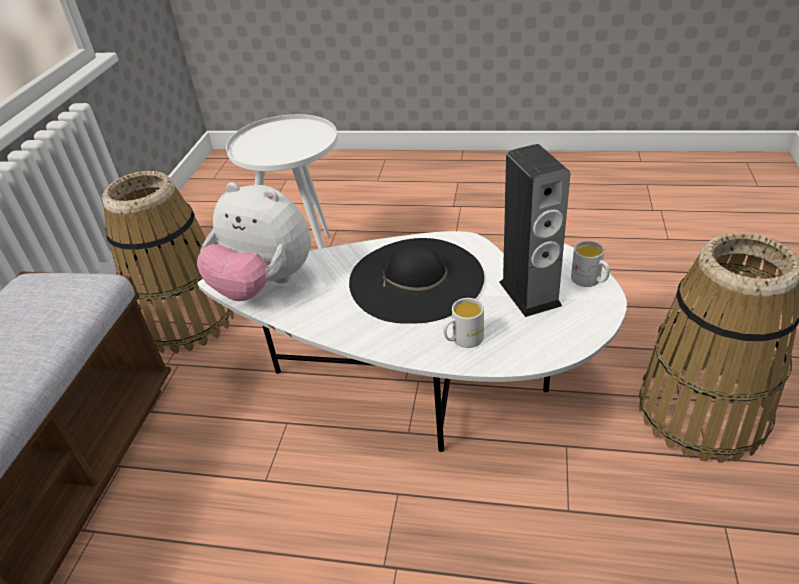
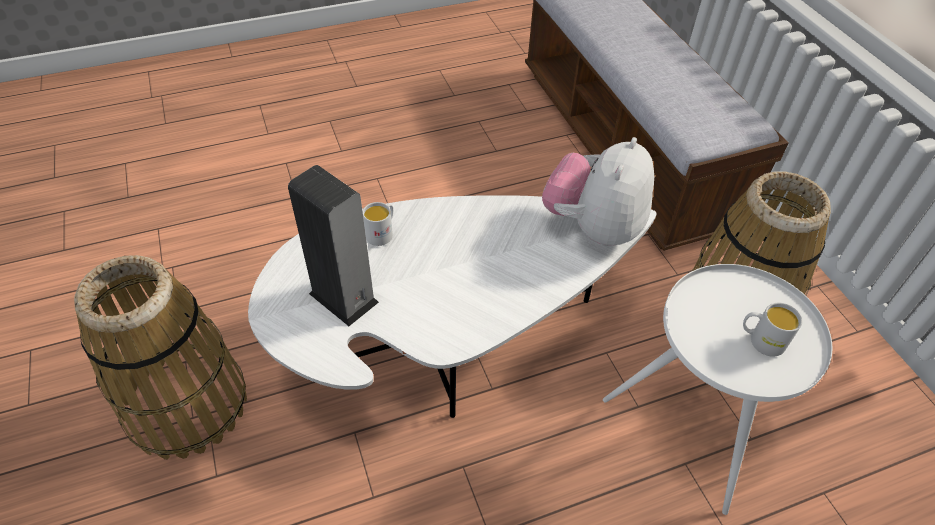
camera: 145 degrees right, 10 degrees up
plush toy [197,182,311,301] -> plush toy turned 60 degrees counterclockwise [542,137,654,246]
black hat [349,238,484,324] -> none
white mug [571,241,610,287] -> white mug moved to [743,303,802,357]

